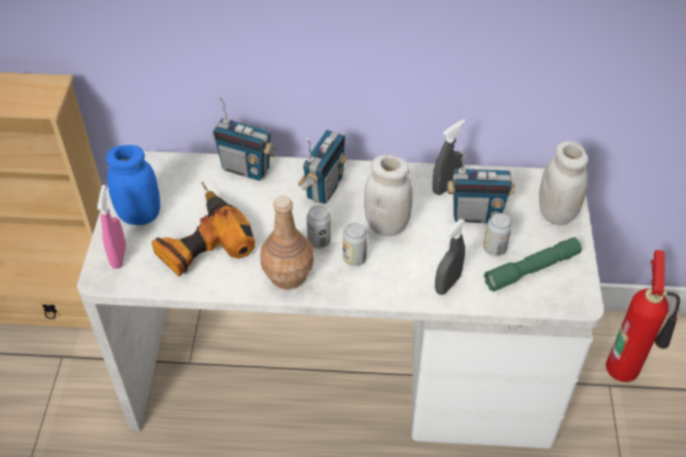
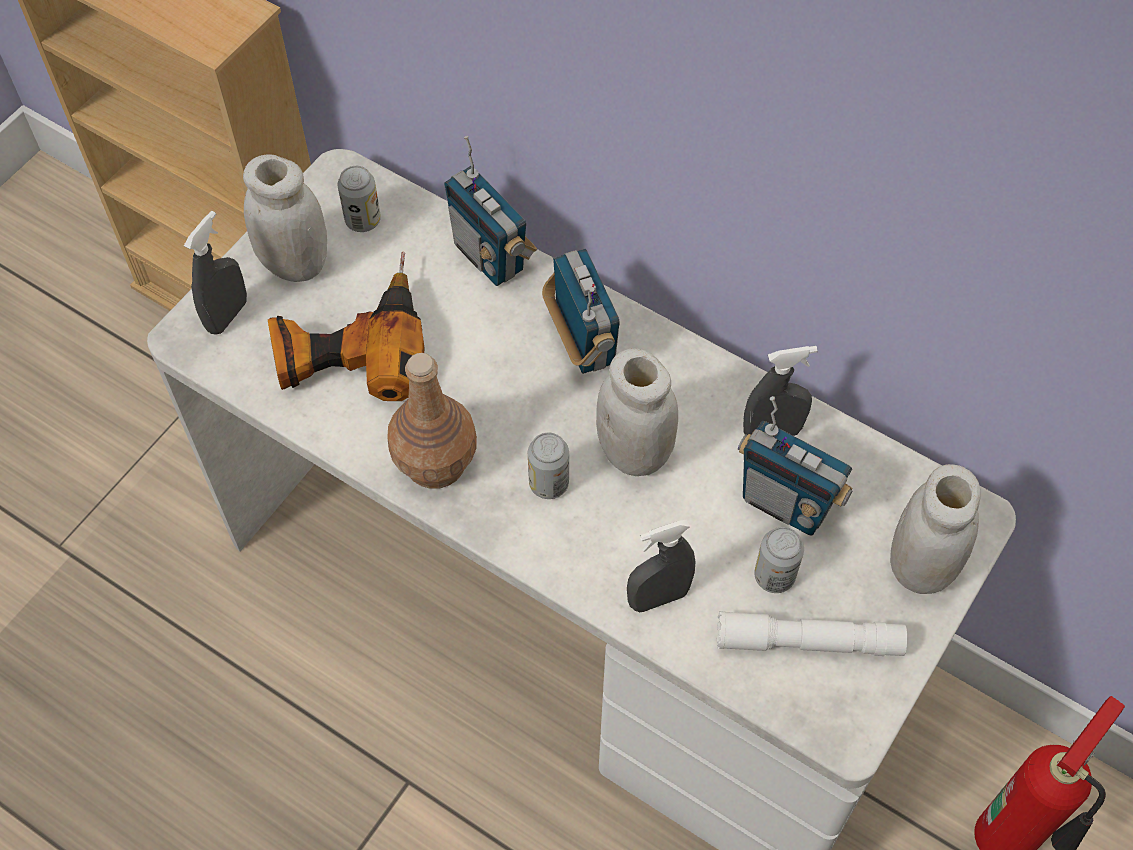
camera: 30 degrees right, 10 degrees up
pink spray bottle [97,185,126,269] -> grey spray bottle [184,211,247,335]
blue jar [106,145,160,225] -> white jar [243,154,327,282]
radio [298,130,347,204] -> radio turned 75 degrees counterclockwise [542,249,620,374]
can [306,205,331,248] -> can moved to [338,166,381,232]
green flashlight [484,237,582,292] -> white flashlight [717,611,907,656]

